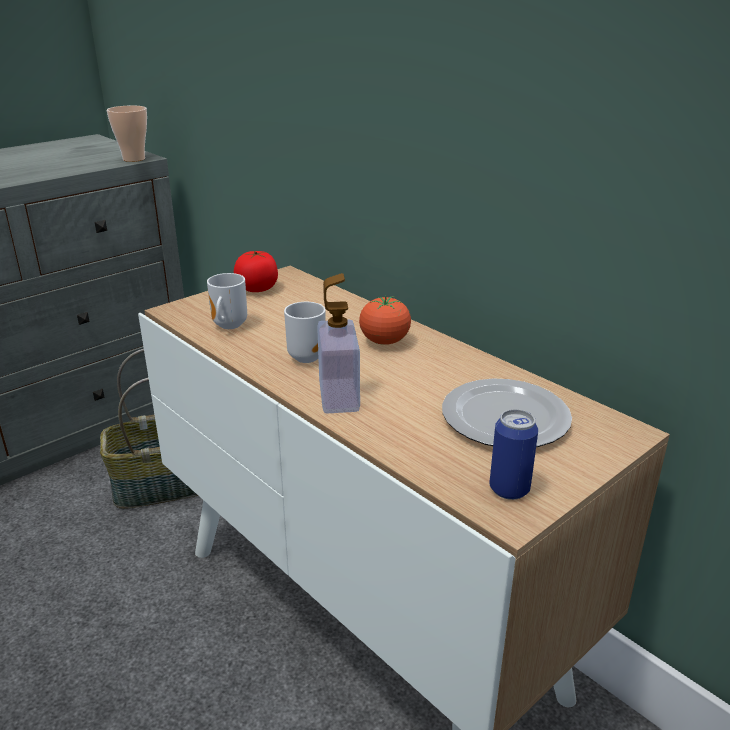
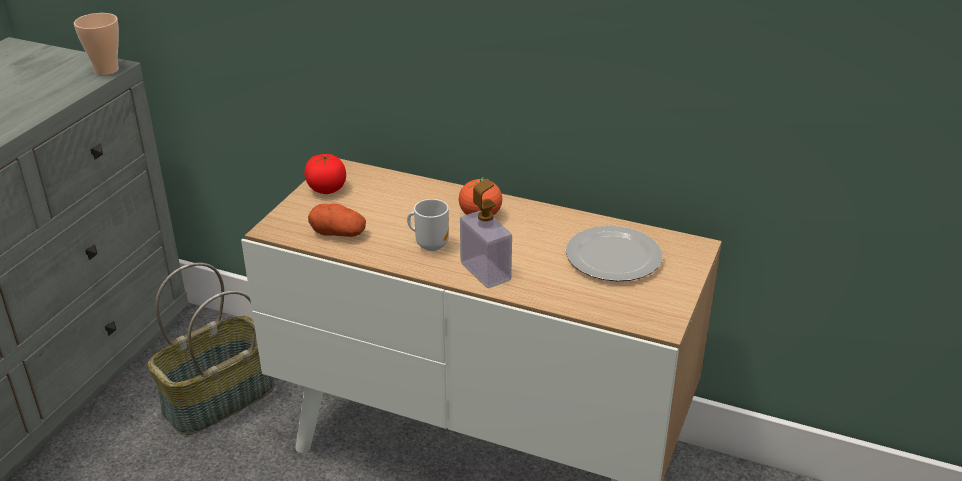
camera: 25 degrees left, 5 degrees up
mug [207,273,247,329] -> potato [308,203,366,237]
can [489,409,538,500] -> none

